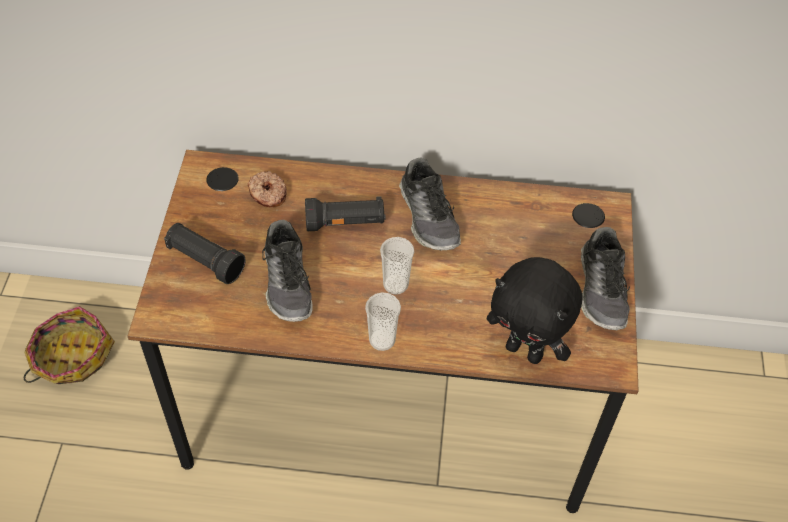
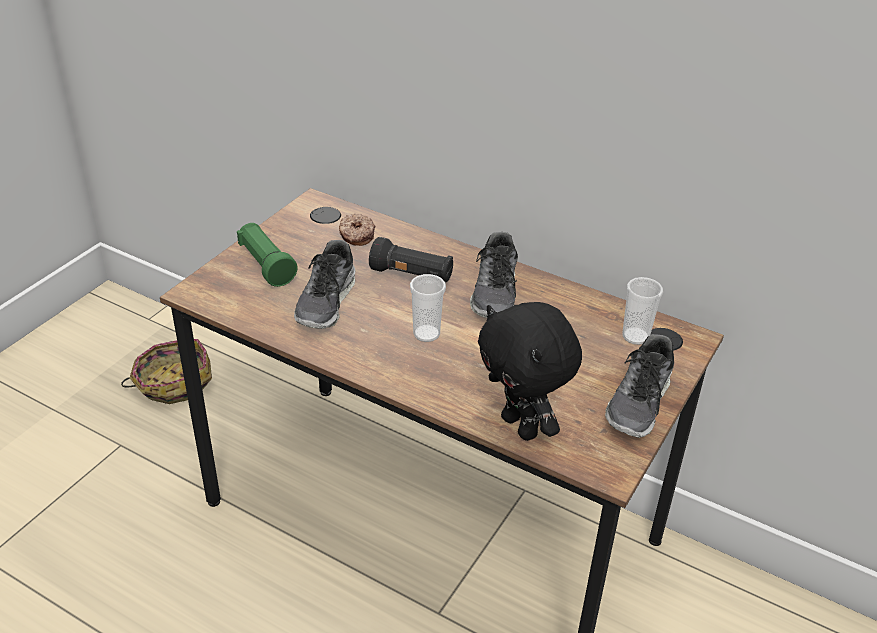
camera: 25 degrees right, 15 degrees down
black flashlight [164,223,246,284] -> green flashlight [237,223,297,287]
cup [365,292,401,351] -> cup moved to [622,277,663,345]

